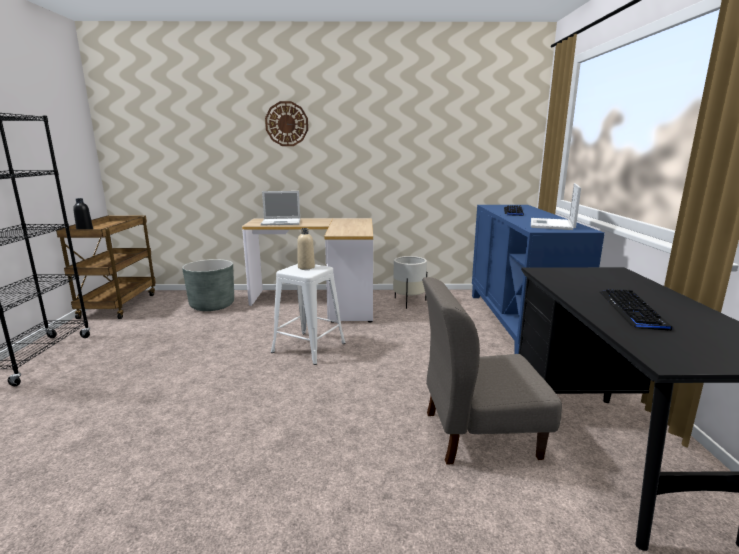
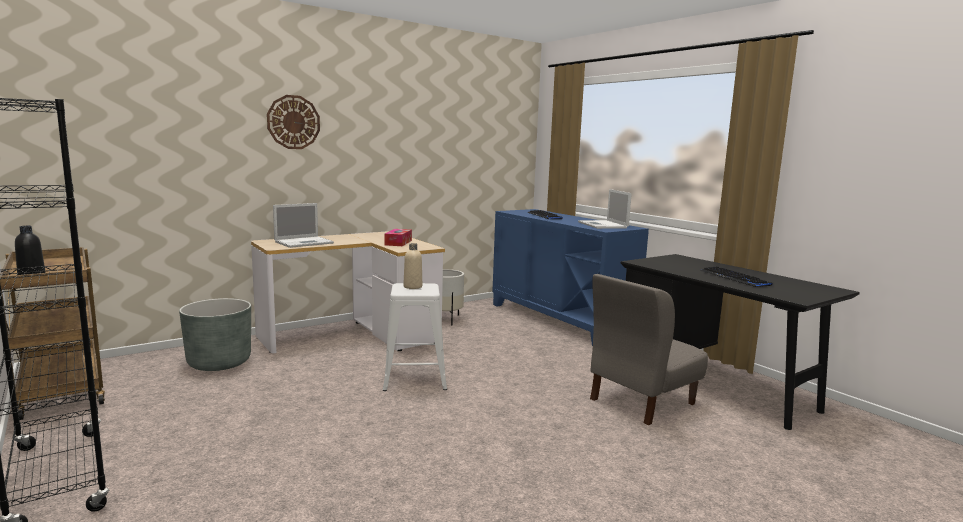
camera: 35 degrees left, 5 degrees down
none -> tissue box [385,229,412,246]

